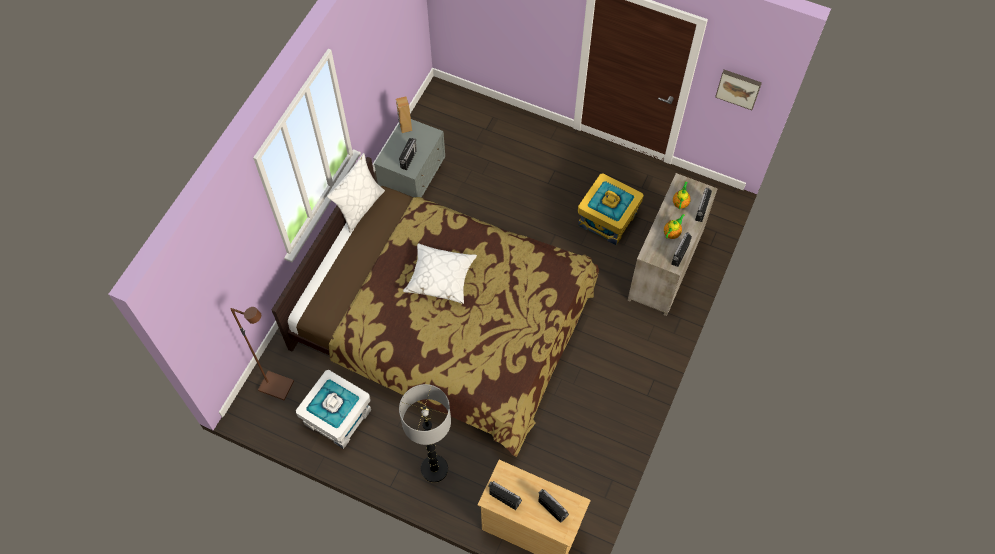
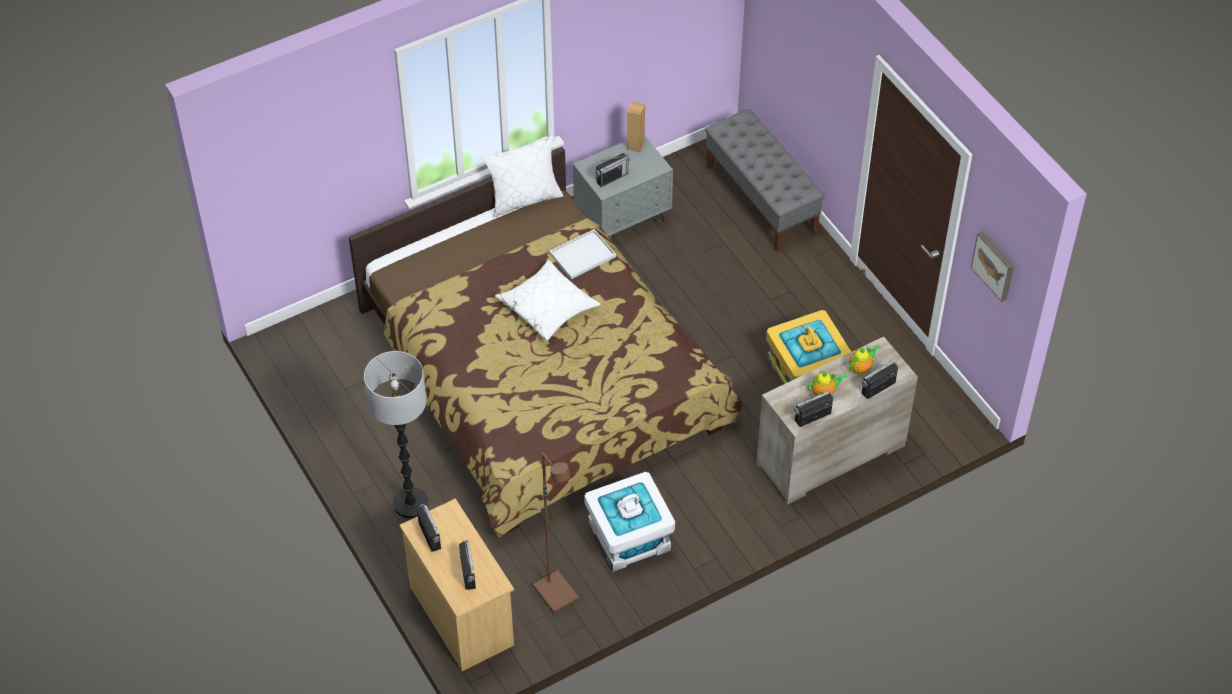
camera: 35 degrees right, 10 degrees down
brown floor lamp [230,307,294,401] -> brown floor lamp moved to [533,453,579,614]
white storage box [296,370,371,449] -> white storage box moved to [584,472,675,572]
none -> white tray [549,229,616,279]
none -> grey bench [705,109,825,252]

